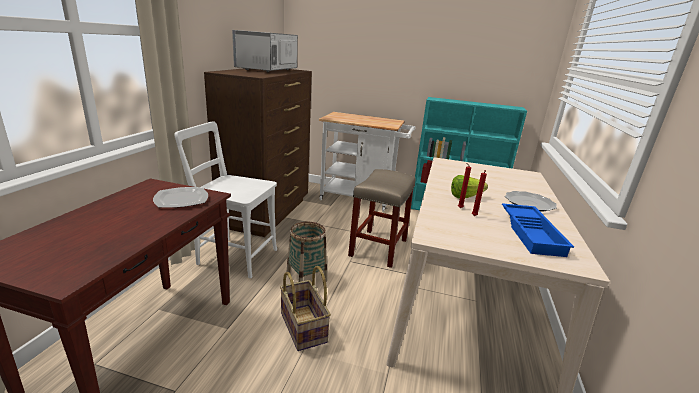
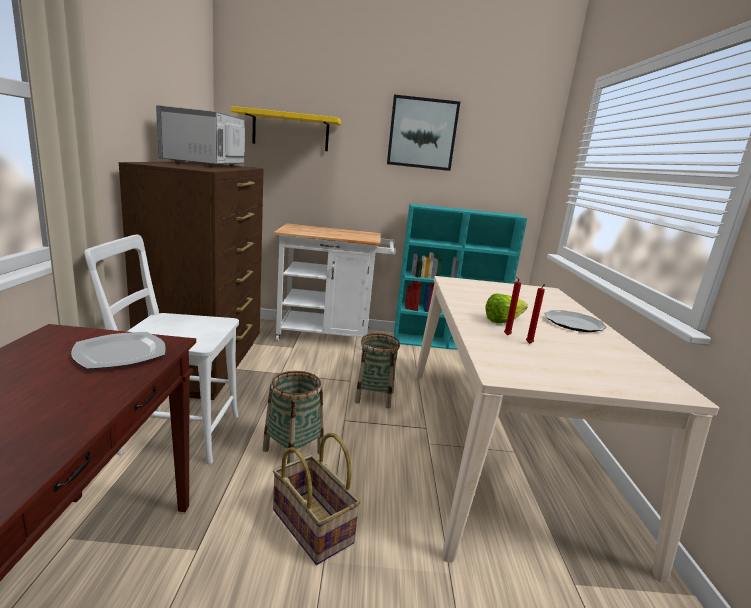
camera: 15 degrees left, 5 degrees down
beige stool [348,169,415,268] -> basket [355,333,400,408]
blue tray [502,203,574,257] -> none
none -> yellow shelf [231,106,341,151]
none -> picture [387,95,460,171]

